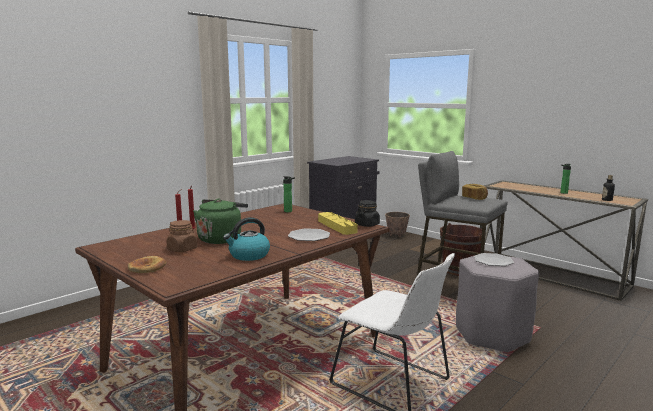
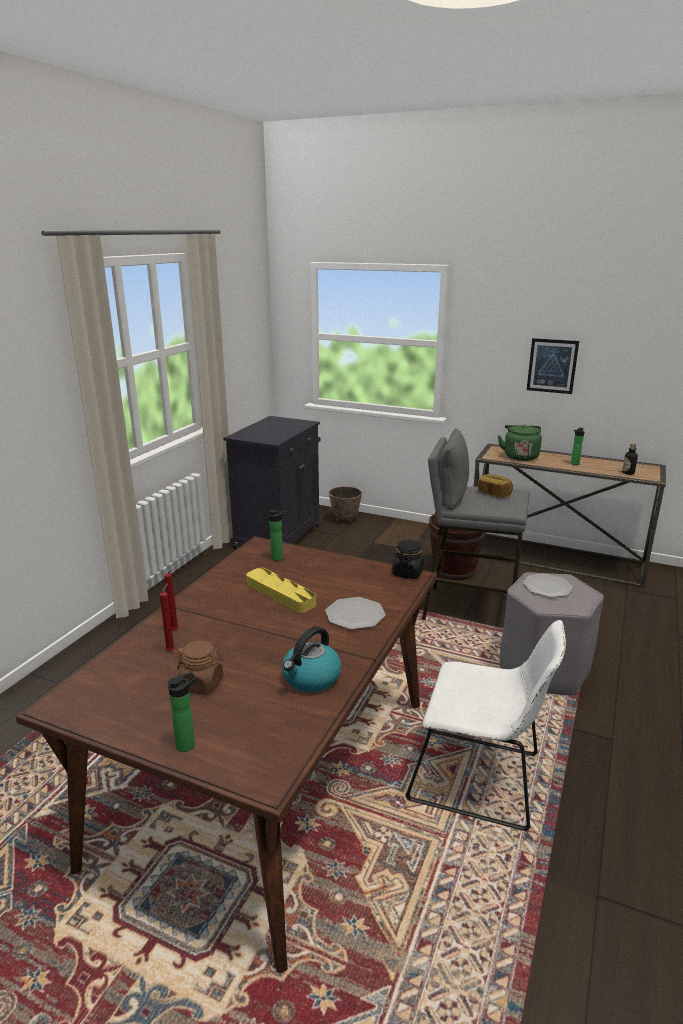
camera: 20 degrees left, 10 degrees up
bread [128,256,166,273] -> bottle [168,672,196,752]
green kettle [193,199,248,244] -> green kettle moved to [498,424,542,461]
yellow tray [318,212,358,235] -> yellow tray moved to [246,568,316,613]
none -> picture [527,338,579,394]

